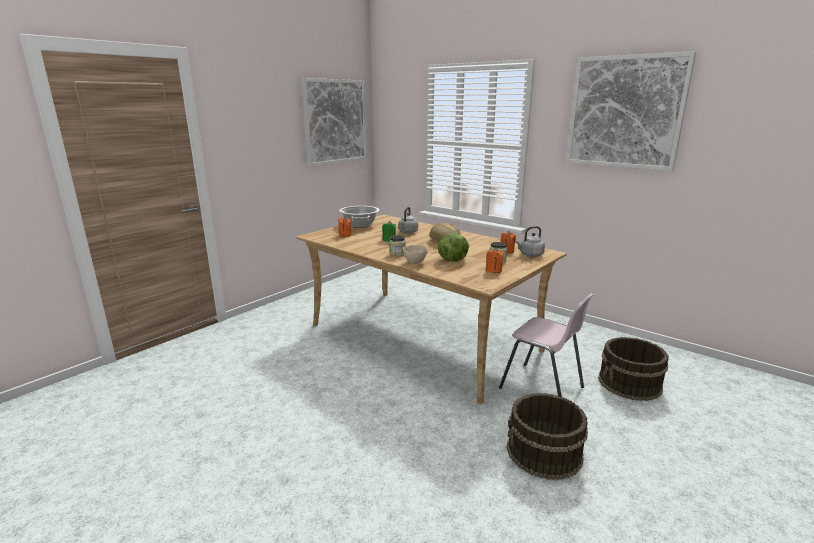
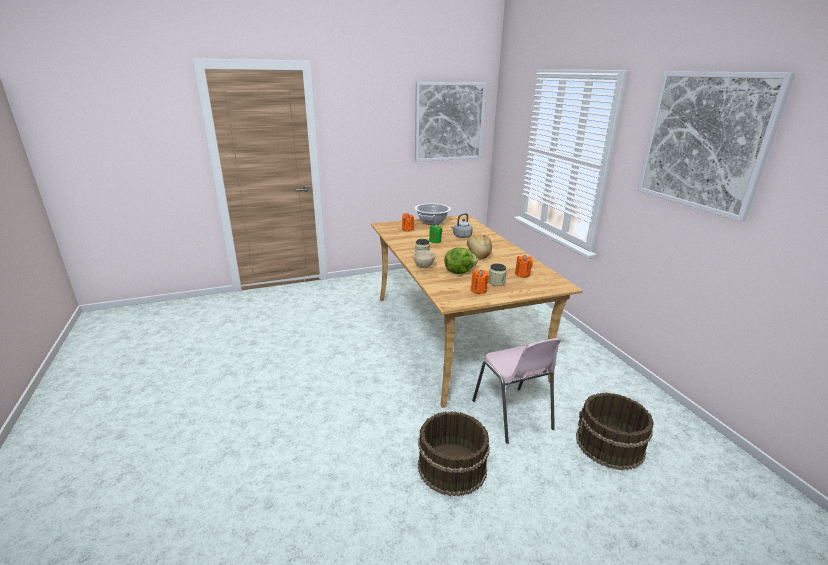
camera: 30 degrees right, 5 degrees up
grey kettle [515,226,545,257] -> none

